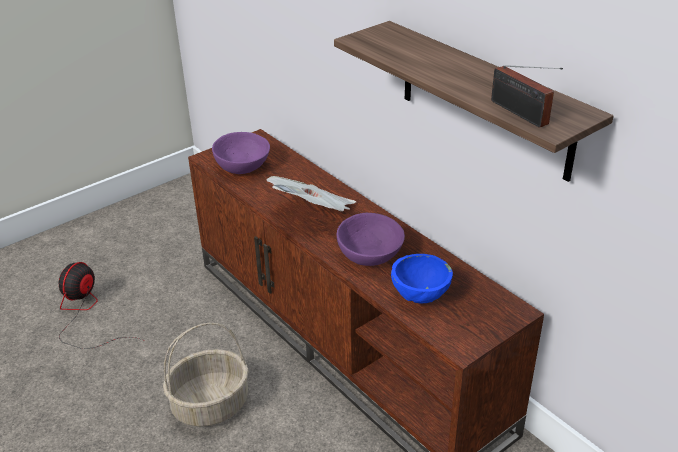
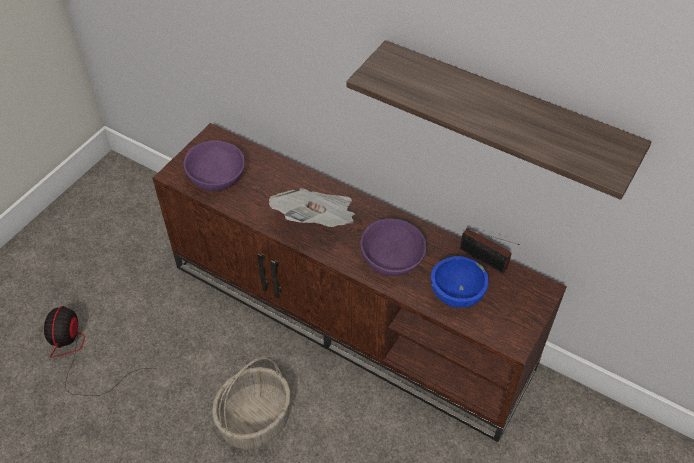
camera: 20 degrees left, 15 degrees up
radio [491,65,563,128] -> radio moved to [460,228,520,273]

